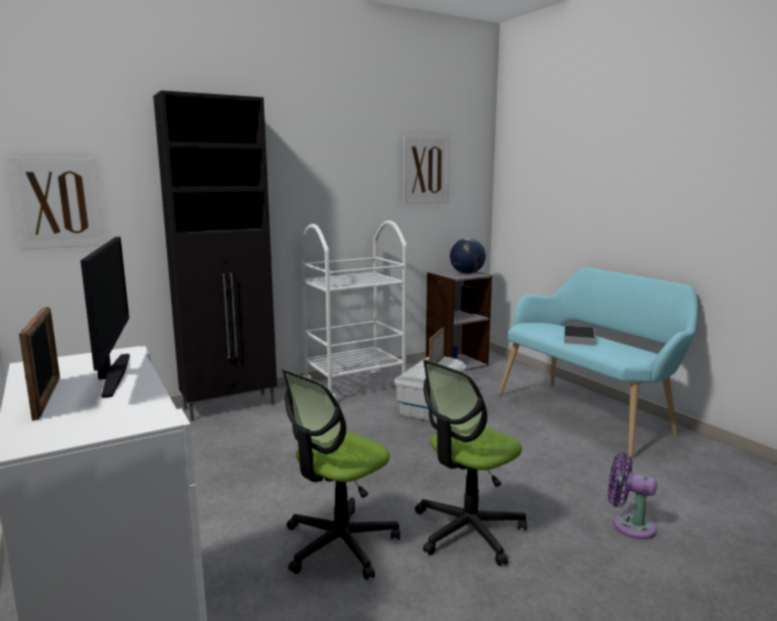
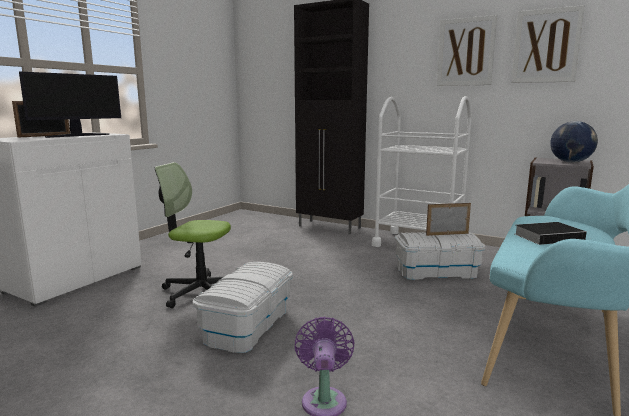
camera: 60 degrees right, 0 degrees up
picture [9,157,104,250] -> picture moved to [437,15,497,86]
office chair [415,360,527,566] -> white storage box [192,262,293,353]

